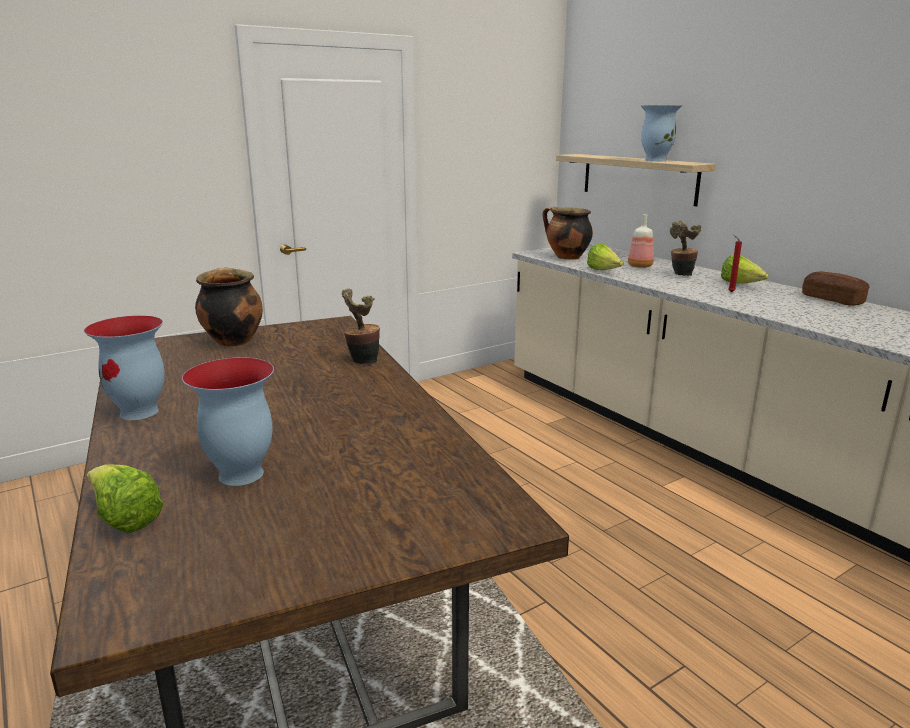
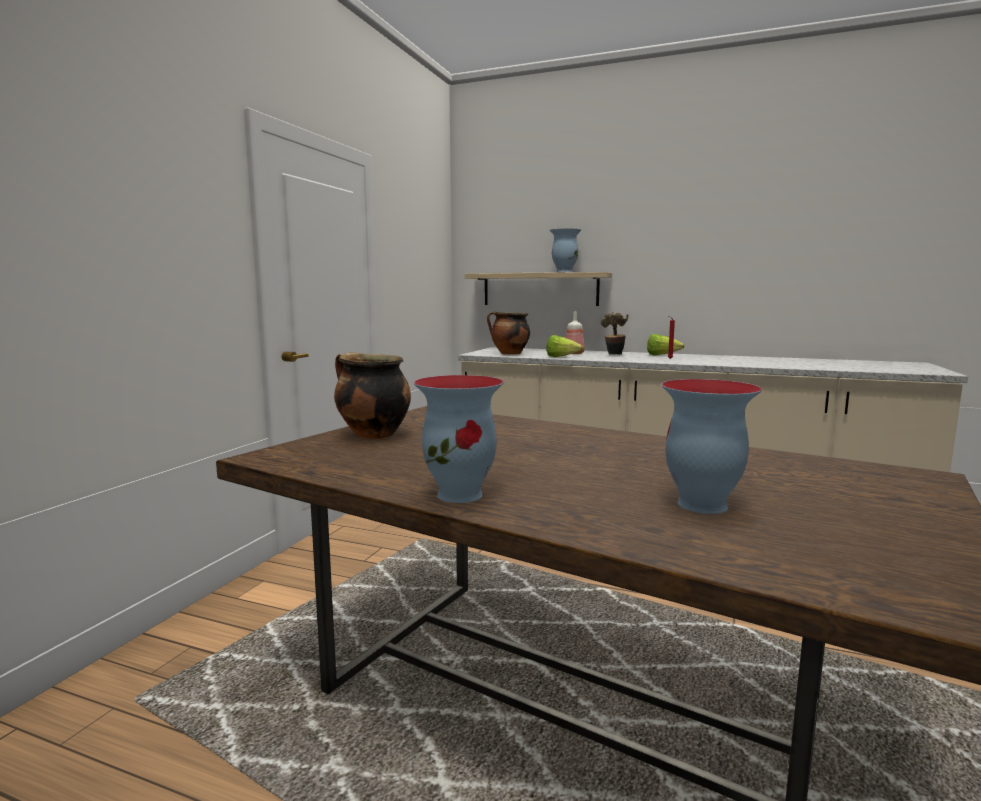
camera: 35 degrees left, 10 degrees down
lettuce [87,464,163,533] -> none
potted plant [342,288,380,364] -> none
bread [802,272,870,306] -> none

